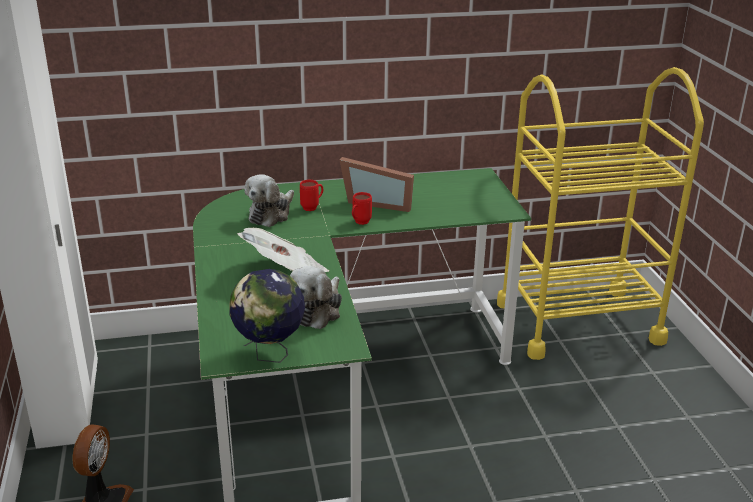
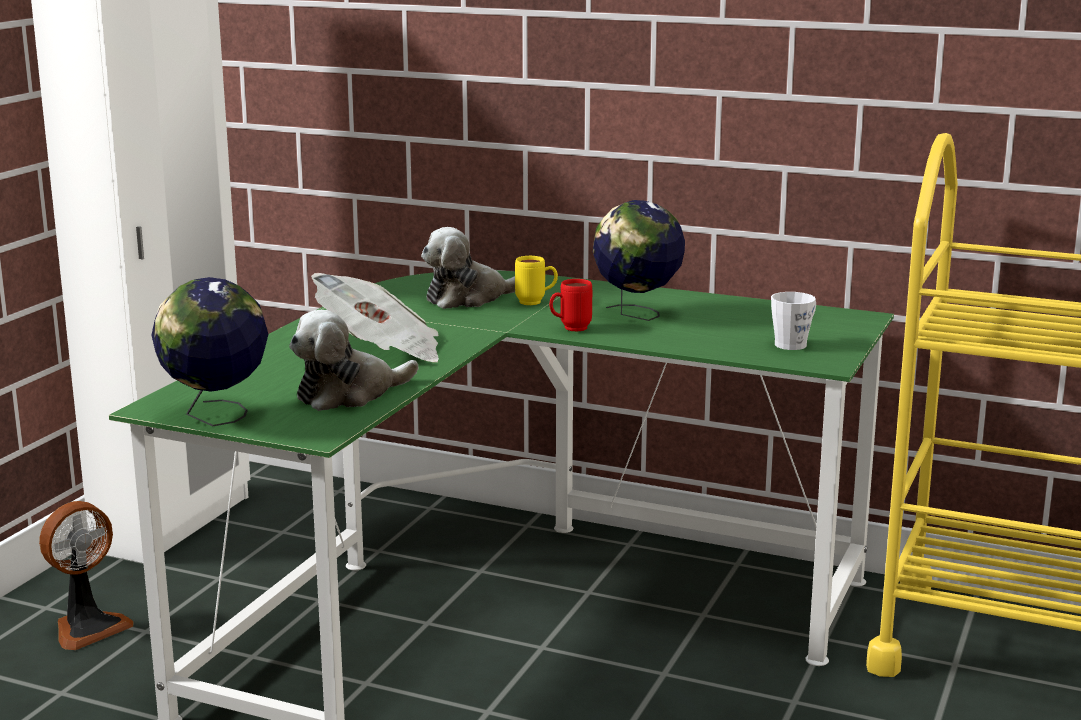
camera: 35 degrees right, 10 degrees down
red mug [300,180,323,211] -> yellow mug [515,256,558,305]
picture frame [340,157,414,212] -> globe [593,200,685,321]
none -> white mug [771,292,816,350]

